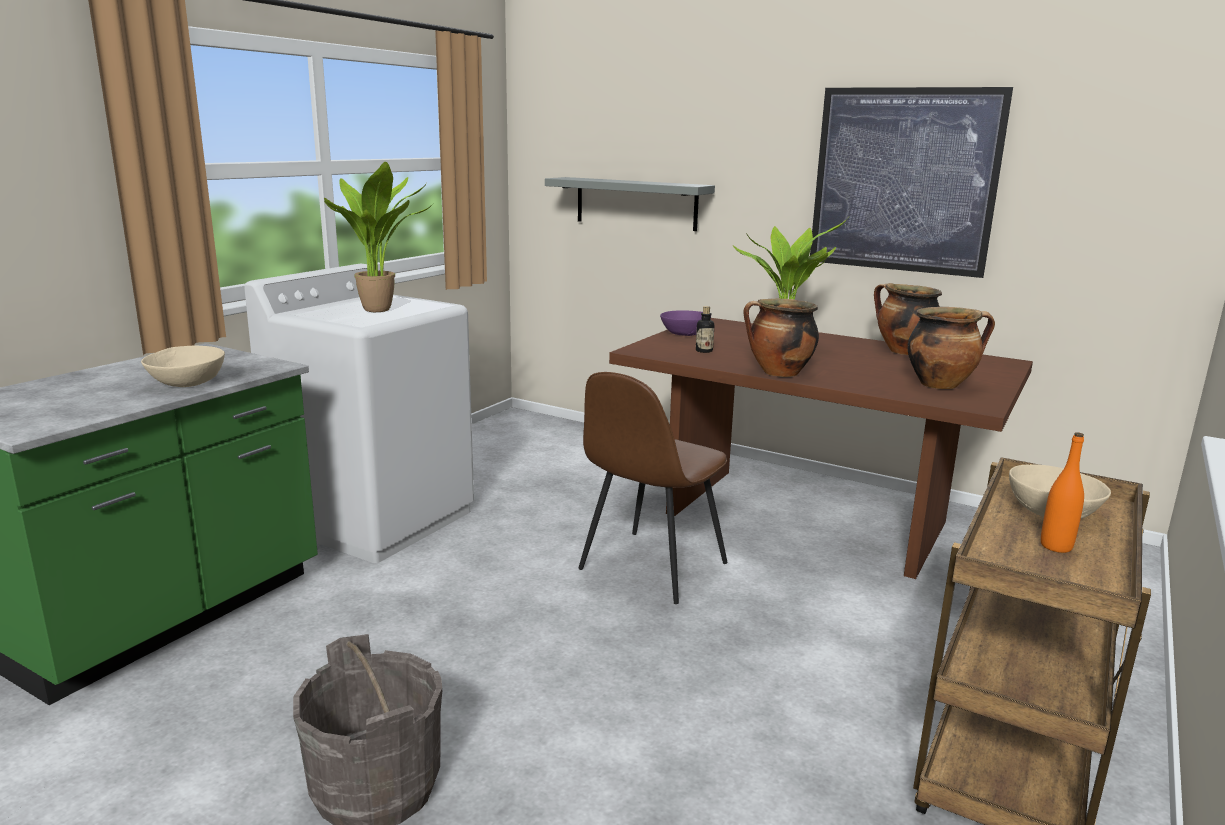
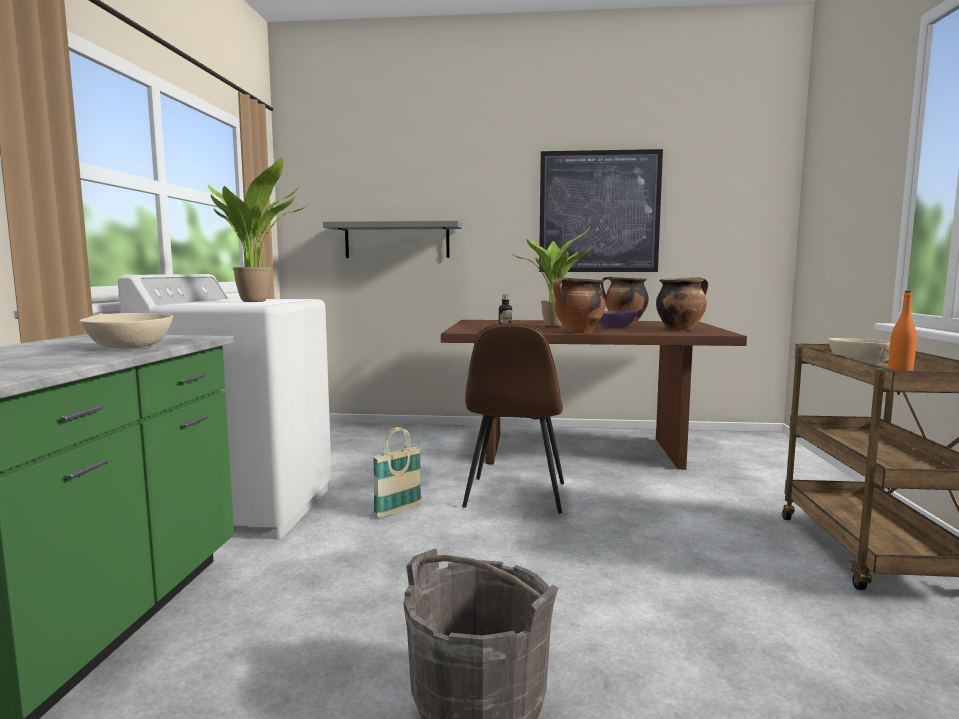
camera: 25 degrees left, 10 degrees down
purple bowl [660,310,711,336] -> purple bowl moved to [599,310,636,328]
none -> basket [373,427,422,518]

